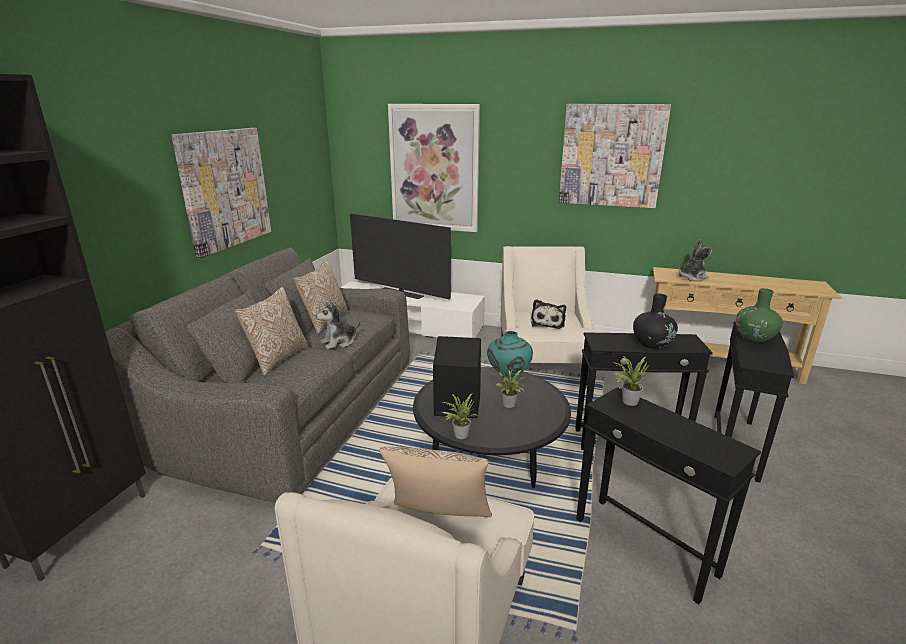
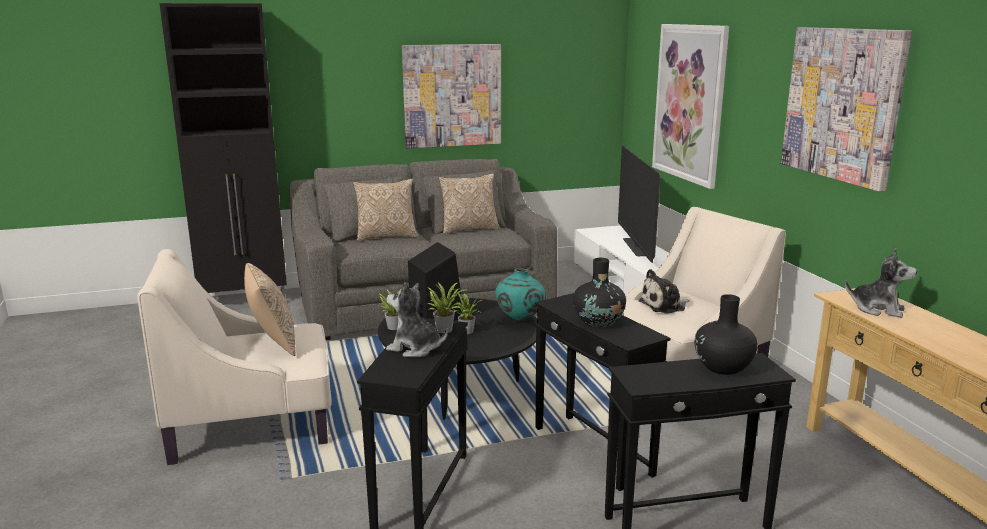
camera: 55 degrees right, 5 degrees down
plush toy [316,301,361,349] -> plush toy moved to [386,282,448,357]
green vase [736,288,782,342] -> black vase [695,294,758,375]

